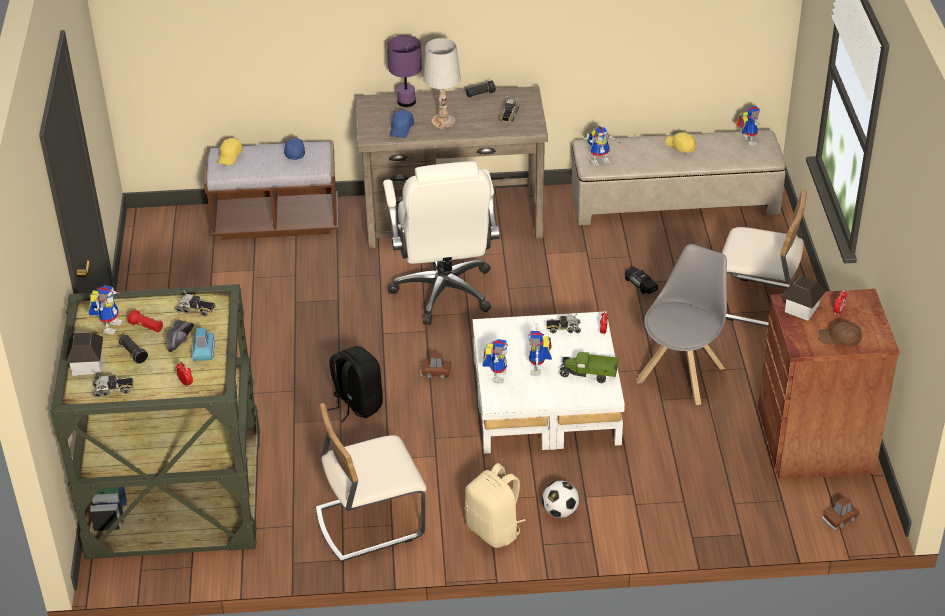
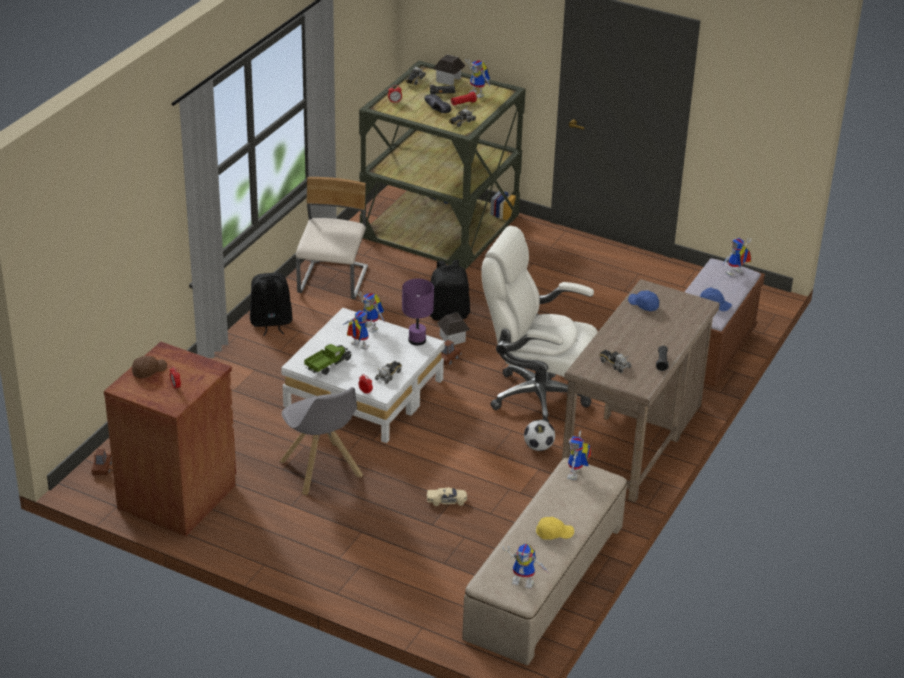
camera: 120 degrees right, 5 degrees down
blue toy car [192,328,215,361] -> none
yellow cap [217,138,242,166] -> toy robot [721,238,752,276]
purple table lamp [387,35,422,107] -> purple table lamp moved to [402,278,434,346]
white table lamp [423,38,461,128] -> none
beige backpack [465,463,526,548] -> black backpack [250,273,293,336]
football [542,481,579,518] -> football moved to [524,420,555,451]
black toy car [625,267,658,294] -> beige toy car [427,487,467,506]
beige chair [722,189,807,327] -> none
toy house [781,276,827,321] -> toy house moved to [437,312,470,345]

